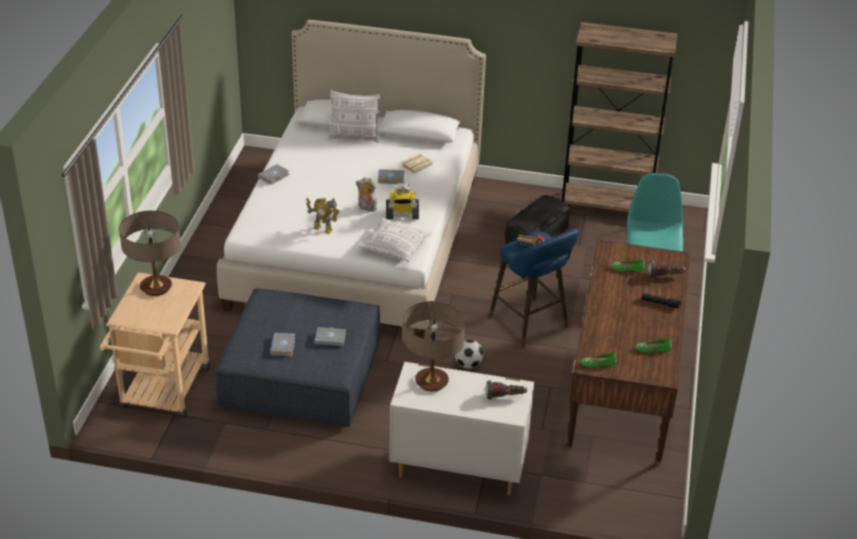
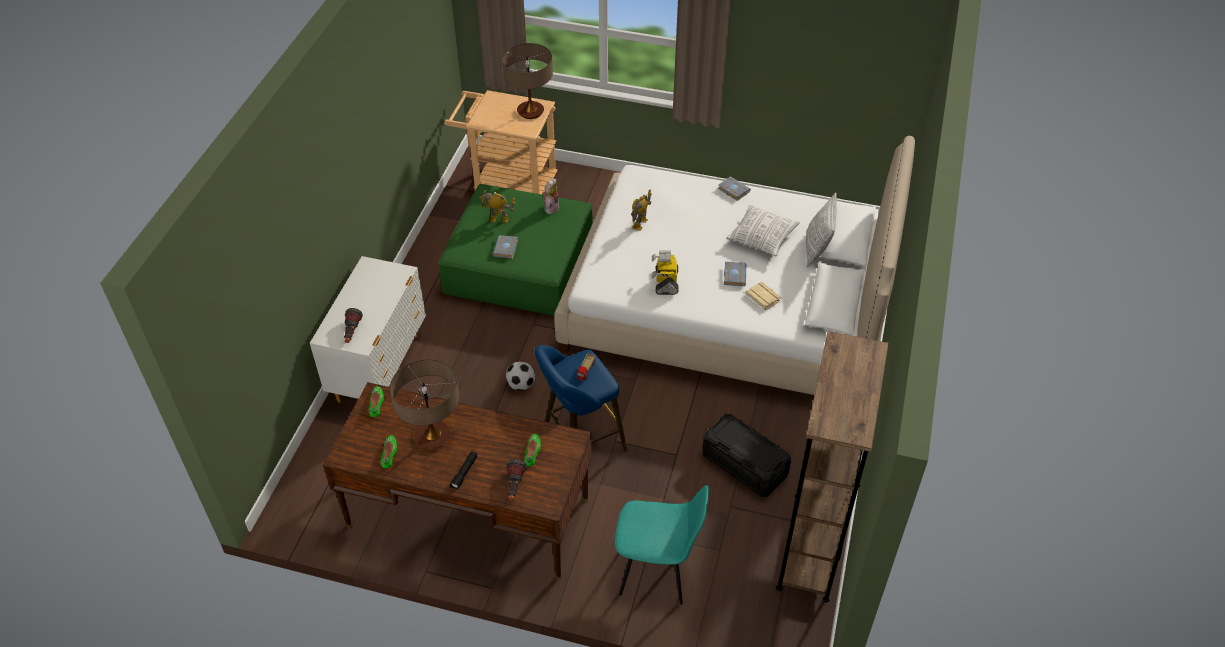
camera: 95 degrees right, 10 degrees up
blue ottoman [215,288,380,427] -> green ottoman [438,184,593,316]
grey book [270,333,295,356] -> toy robot [479,190,515,223]
plush toy [356,177,377,212] -> plush toy moved to [542,179,560,214]
pillow [358,217,432,262] -> pillow moved to [726,205,800,256]
table lamp [403,301,465,392] -> table lamp moved to [390,359,459,449]

